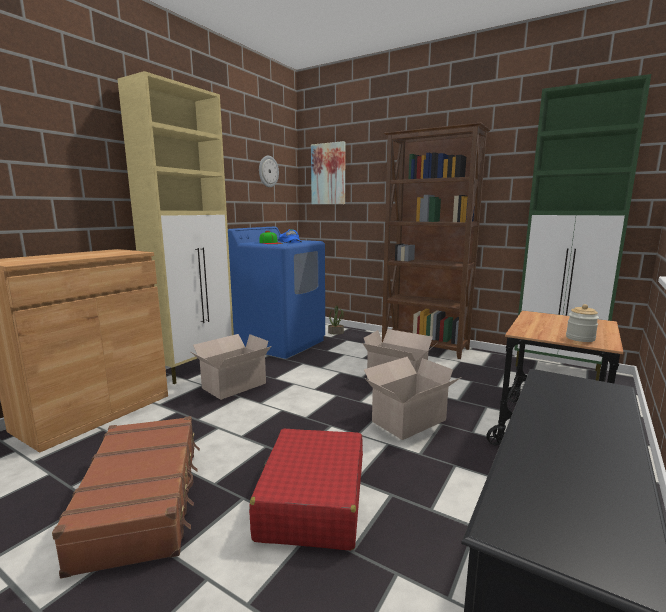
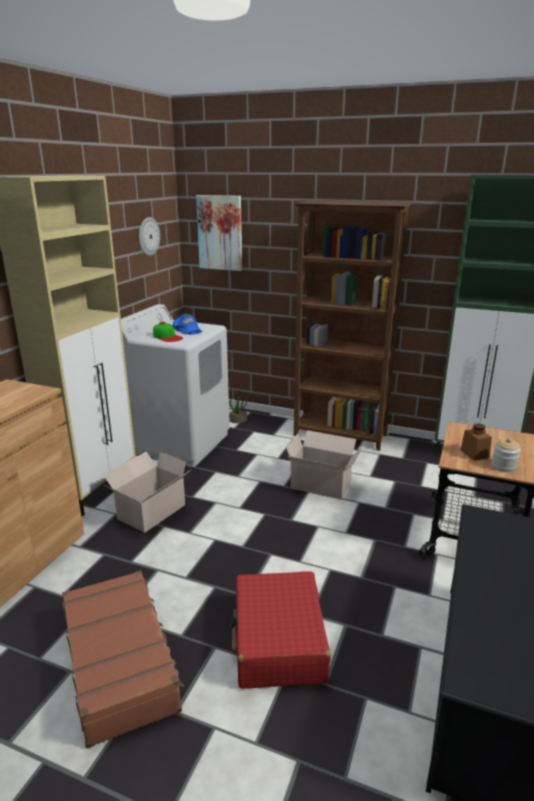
camera: 10 degrees left, 10 degrees up
blue washing machine [228,227,325,359] -> white washing machine [121,304,230,466]
cardboard box [364,357,462,440] -> none
none -> brown jar [461,423,492,461]

